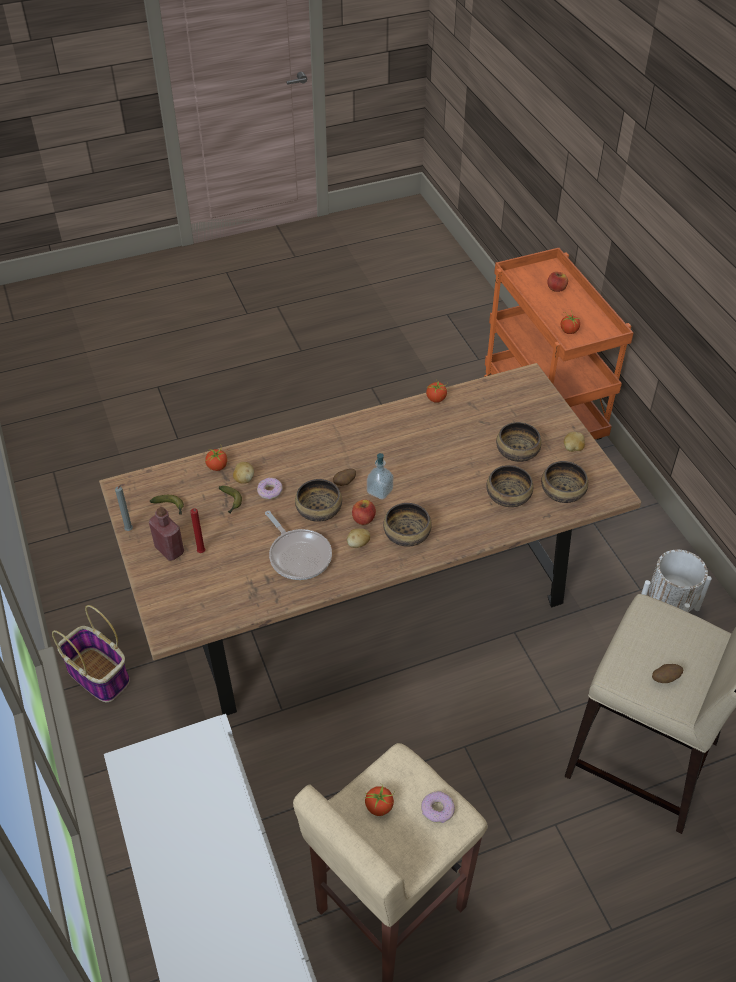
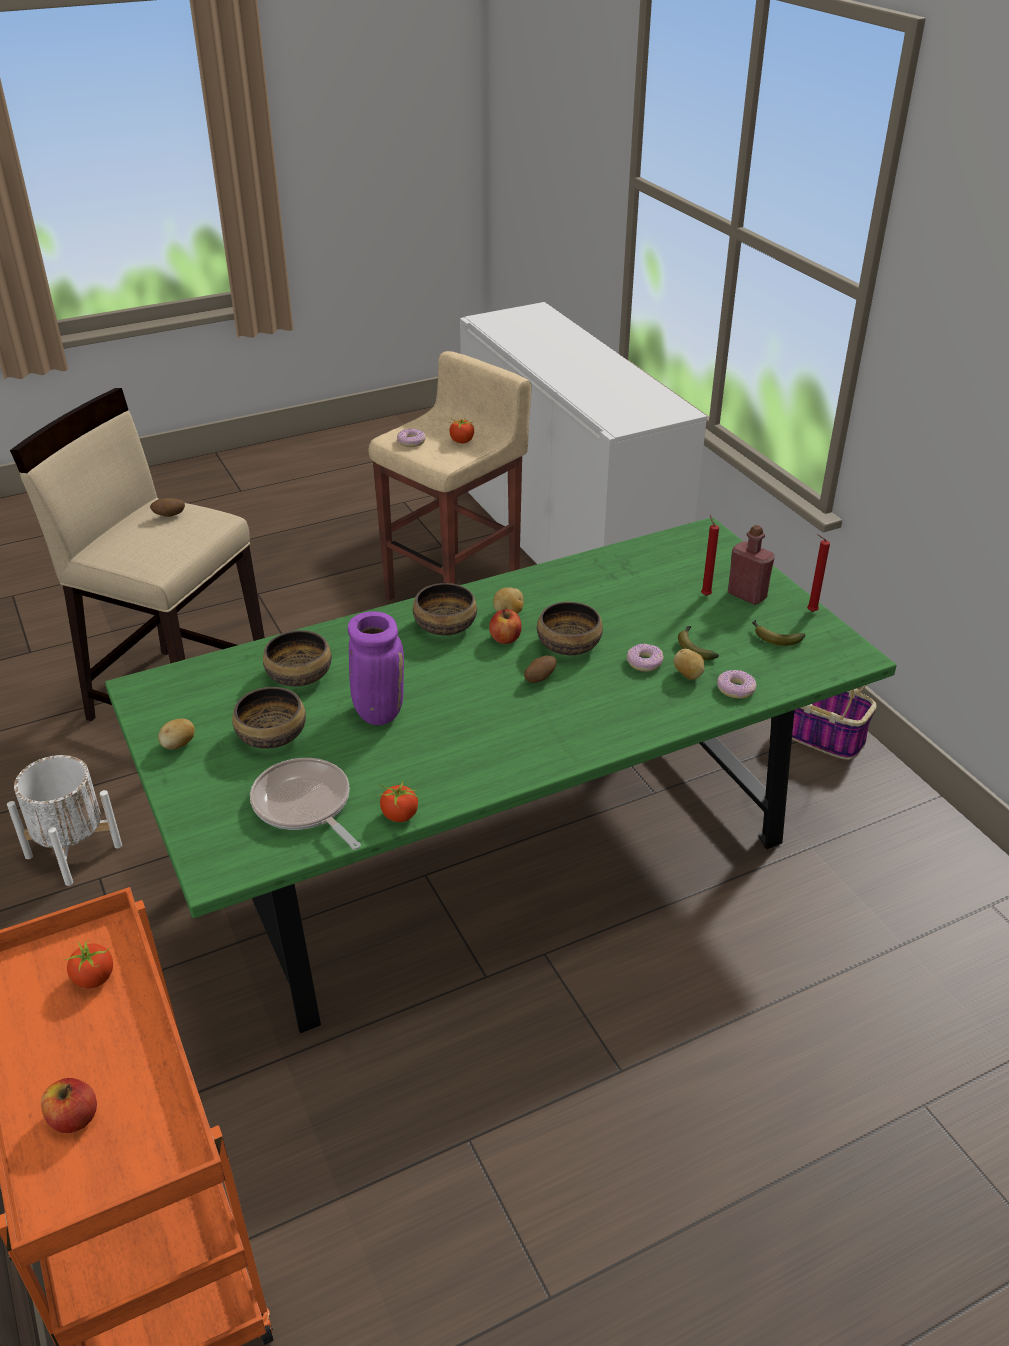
camera: 175 degrees right, 10 degrees down
brown dining table [99,363,641,715] -> green dining table [105,517,897,1033]
grey candle [115,484,133,531] -> red candle [807,534,830,612]
tomato [205,445,227,471] -> donut [717,670,757,699]
frying pan [265,511,332,580] -> frying pan moved to [250,758,361,850]
soap dispenser [367,453,393,500] -> none
bowl [541,461,588,503] -> none
none -> purple vase [348,611,404,725]

